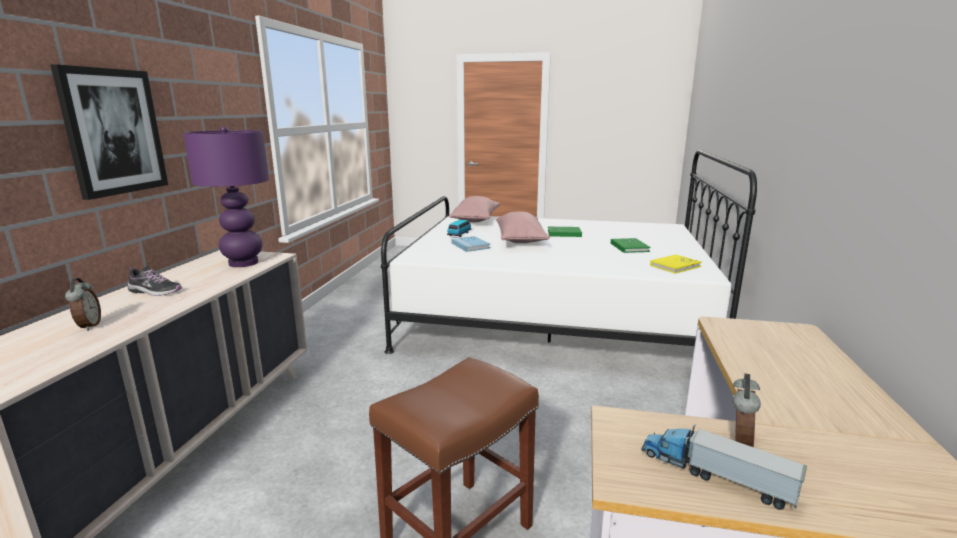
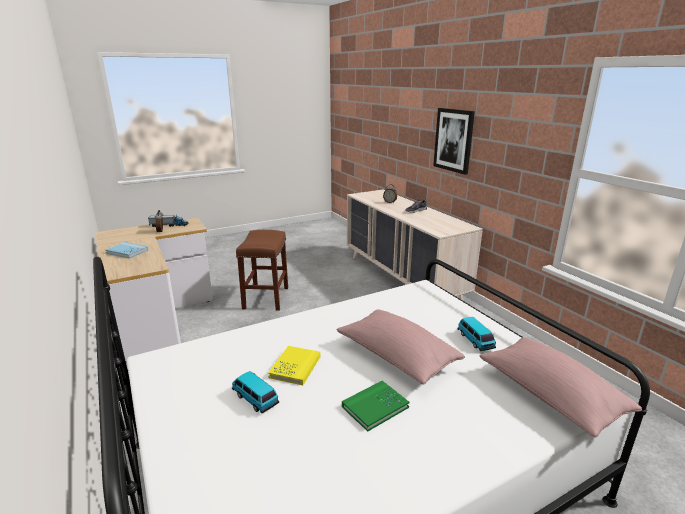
camera: 140 degrees right, 5 degrees up
purple table lamp [183,126,269,267] -> none
blue book [452,236,490,252] -> blue book moved to [105,242,148,259]
green book [611,238,650,253] -> toy car [232,371,279,413]
yellow book [650,255,702,274] -> yellow book moved to [268,346,320,385]

